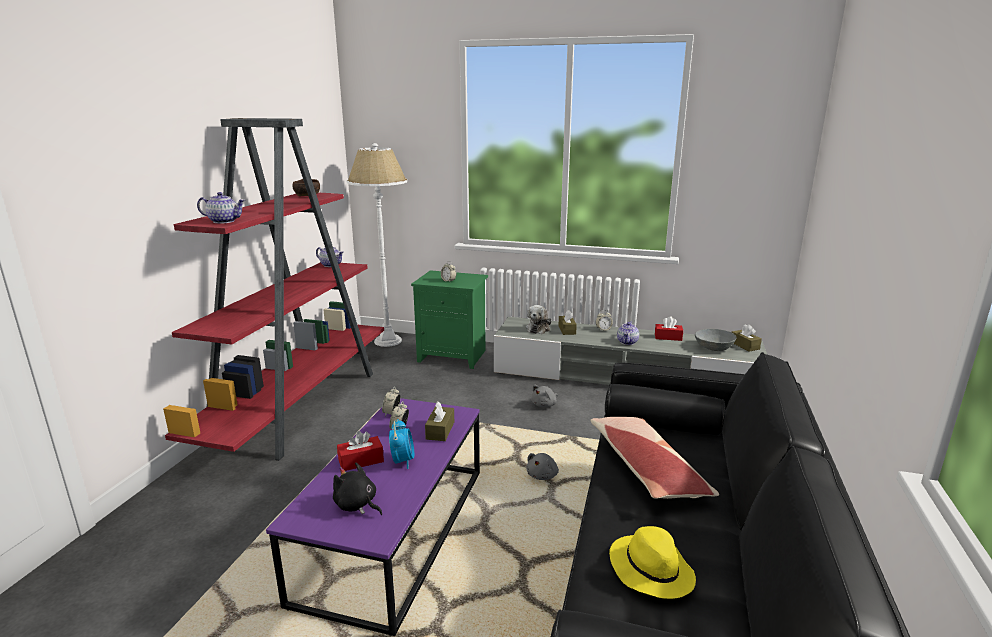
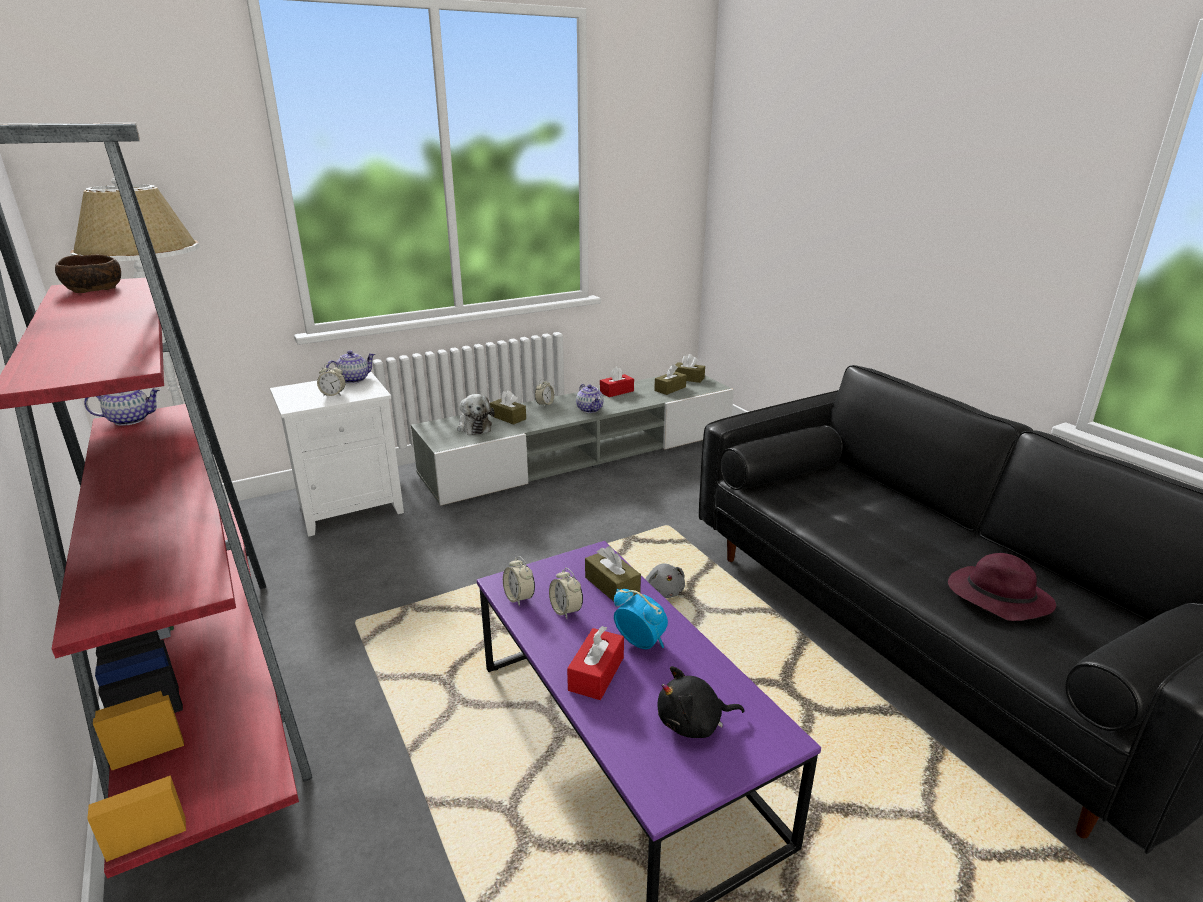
camera: 45 degrees left, 5 degrees up
teapot [197,192,245,223] -> teapot moved to [326,350,375,384]
green nightstand [411,270,488,369] -> white nightstand [270,372,404,537]
grey plush toy [531,385,558,407] -> none
pillow [591,417,719,499] -> none
yellow hat [609,526,696,599] -> purple hat [948,553,1056,621]
grey bowl [695,329,737,351] -> brown tissue box [654,364,687,395]

